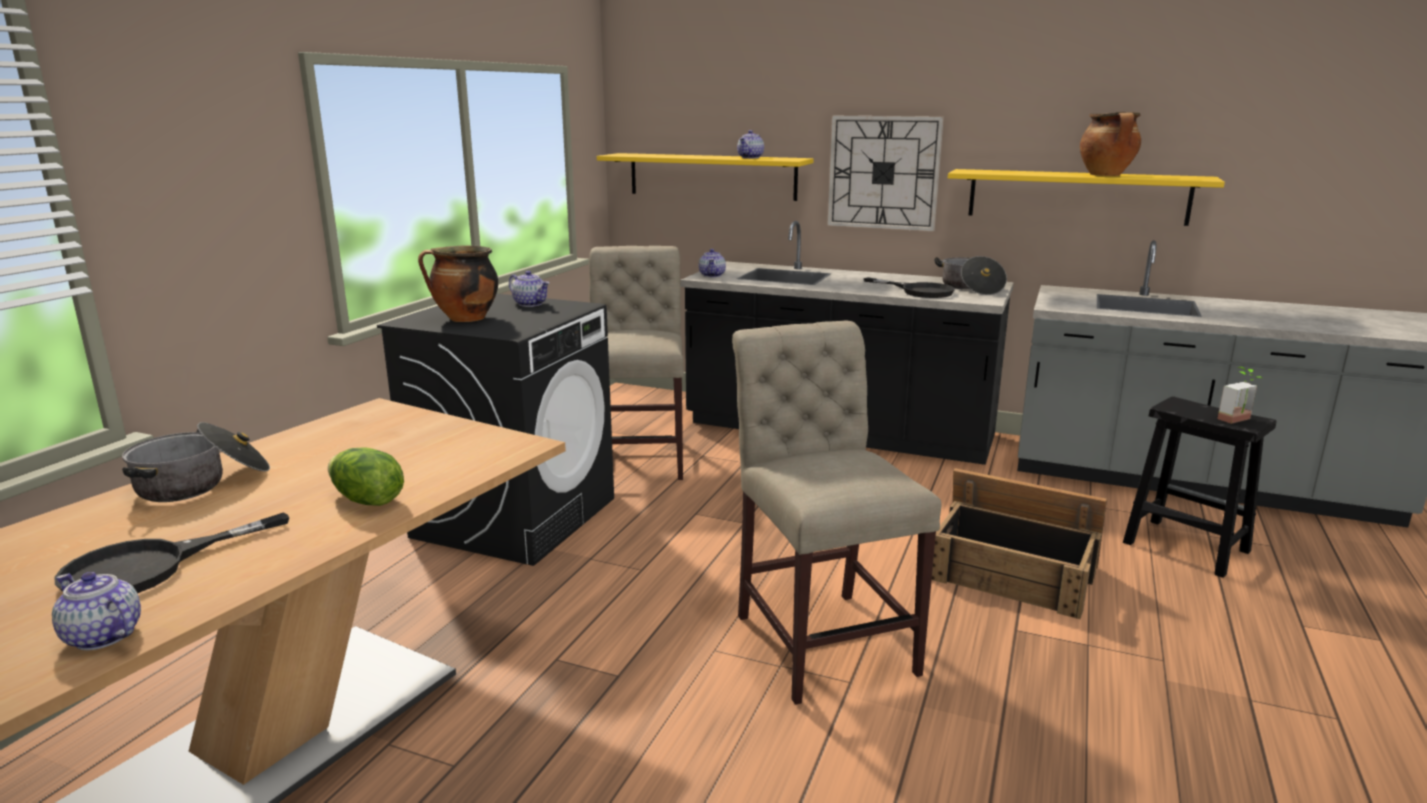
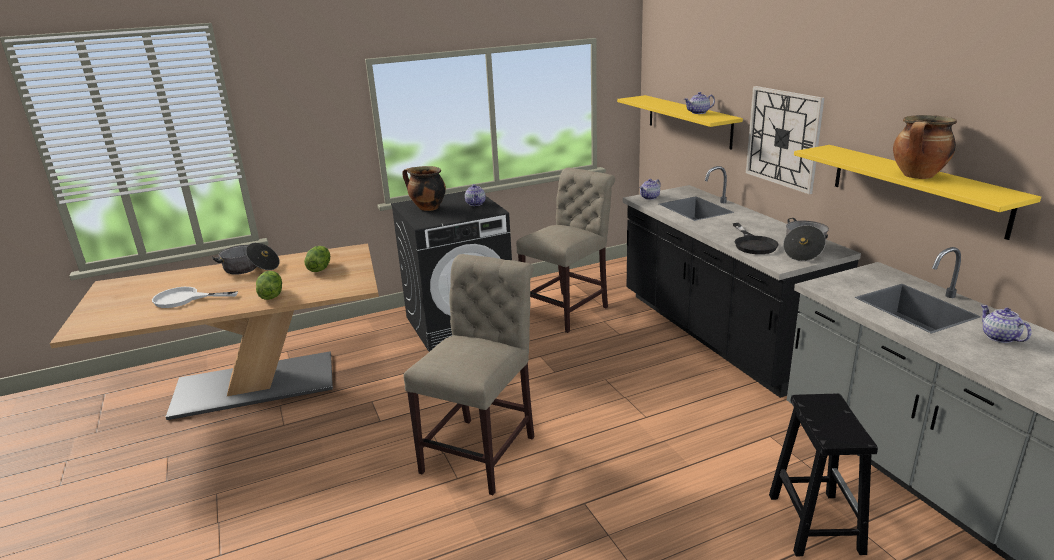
camera: 45 degrees right, 5 degrees up
teapot [52,572,141,650] -> teapot moved to [981,305,1031,343]
black frying pan [55,513,289,593] -> white frying pan [152,287,238,308]
crate [932,468,1107,619] -> none
potted plant [1217,367,1263,424] -> none
none -> lettuce [304,246,330,272]

